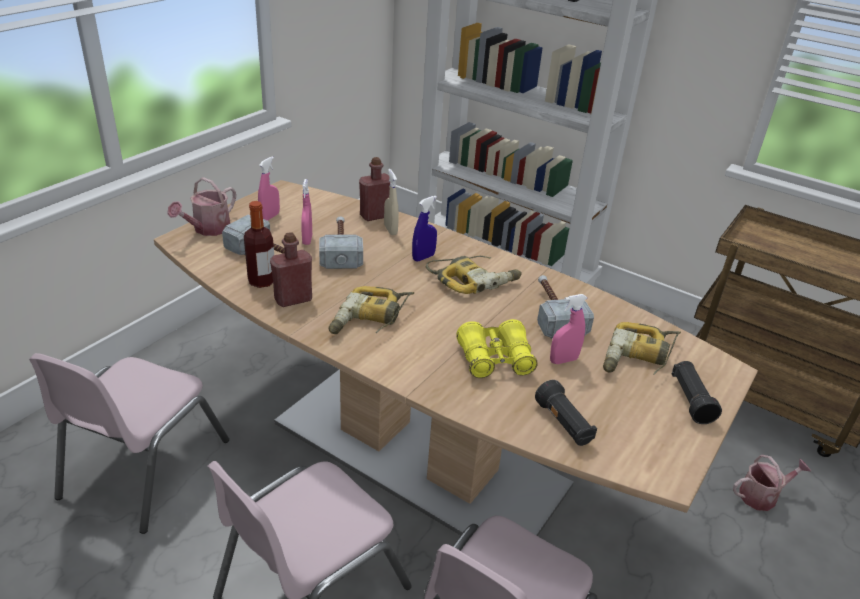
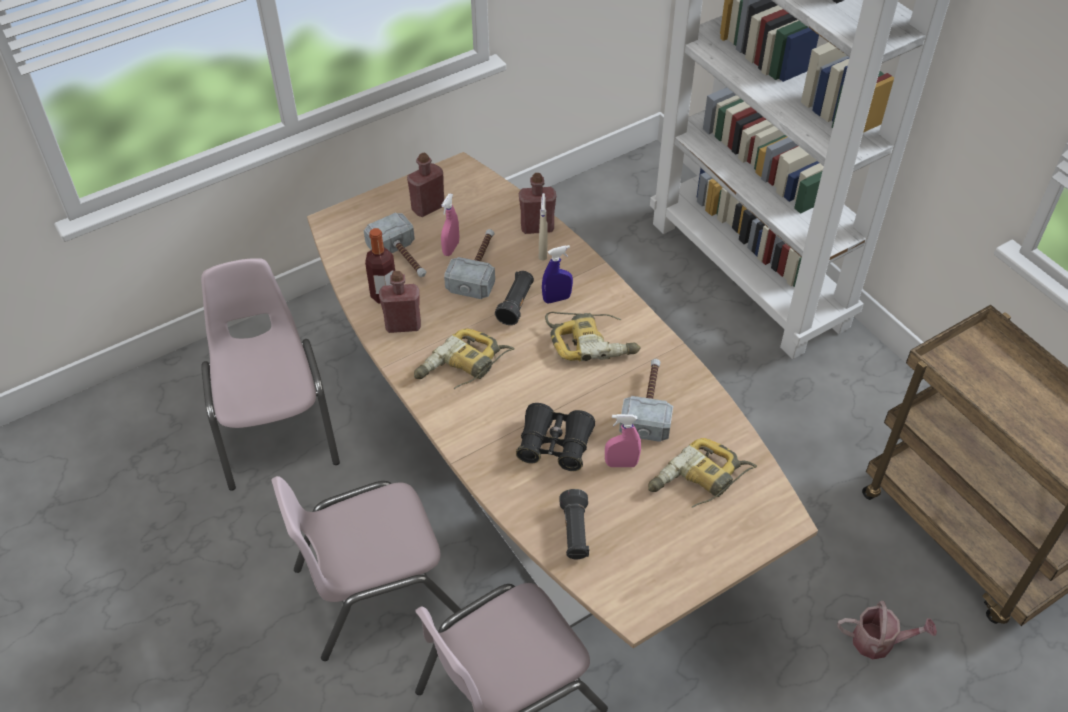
camera: 25 degrees right, 15 degrees up
pink chair [29,353,229,534] -> pink chair turned 120 degrees clockwise [201,258,340,491]
watering can [167,177,236,236] -> none
pink spray bottle [258,156,280,221] -> red bottle [407,153,444,217]
yellow binoculars [457,319,538,378] -> black binoculars [516,403,595,471]
black flashlight [672,361,722,424] -> black flashlight moved to [495,271,534,325]

